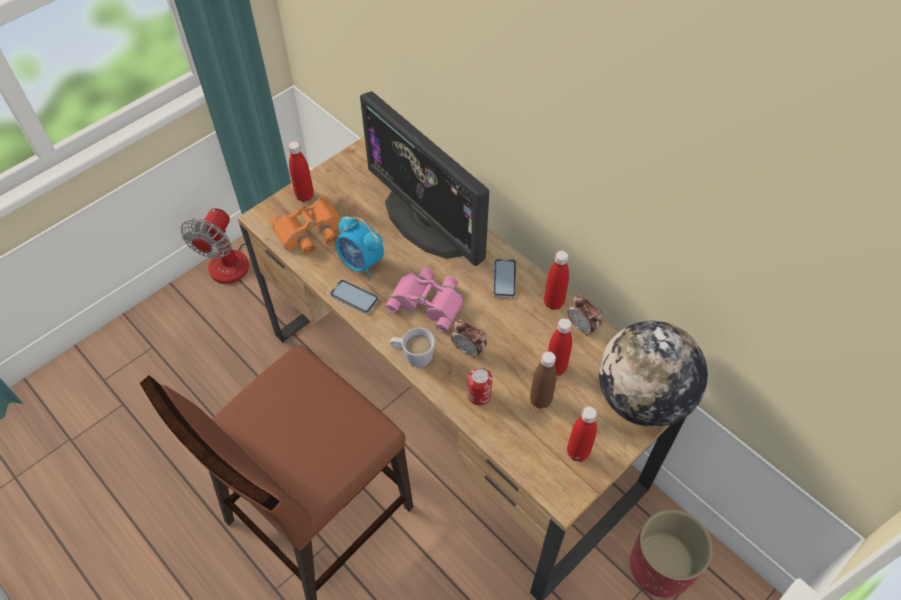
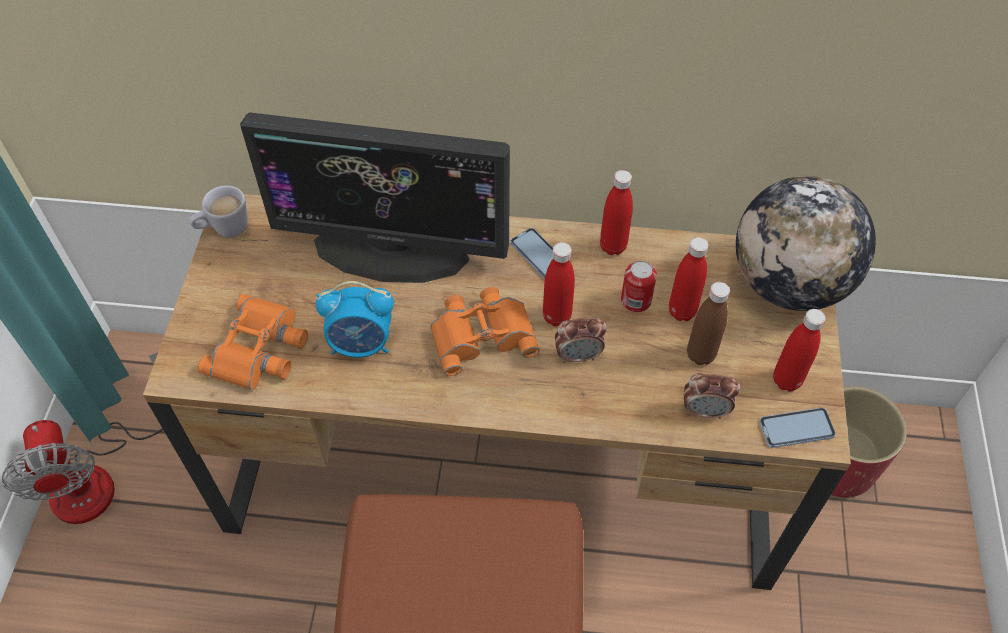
camera: 40 degrees left, 0 degrees up
red bottle [288,141,314,202] -> red bottle moved to [543,242,575,327]
phone [330,279,379,314] -> phone moved to [759,407,836,448]
pink binoculars [385,267,464,333] -> orange binoculars [430,287,539,376]
white mug [390,328,435,368] -> white mug moved to [189,186,248,237]
can [467,368,493,405] -> can moved to [621,261,657,312]
alarm clock [568,295,602,336] -> alarm clock moved to [684,373,740,419]

